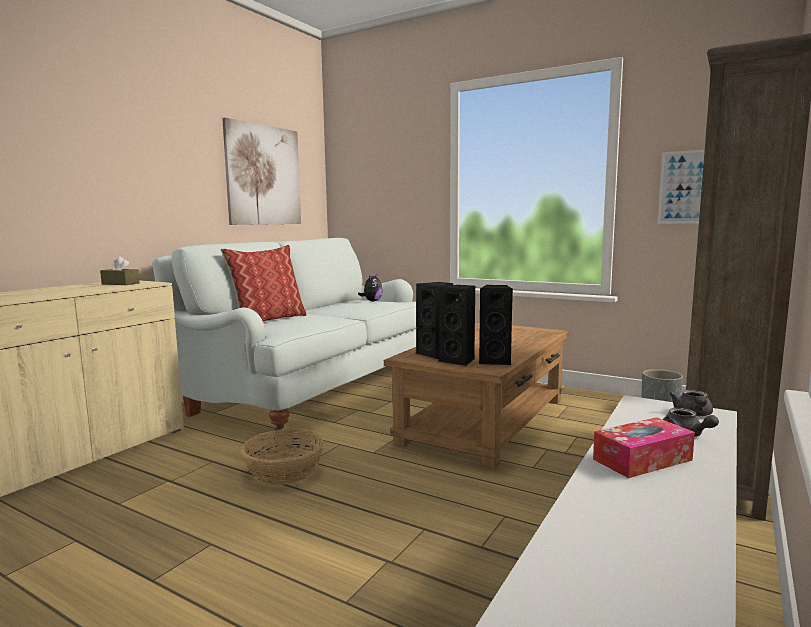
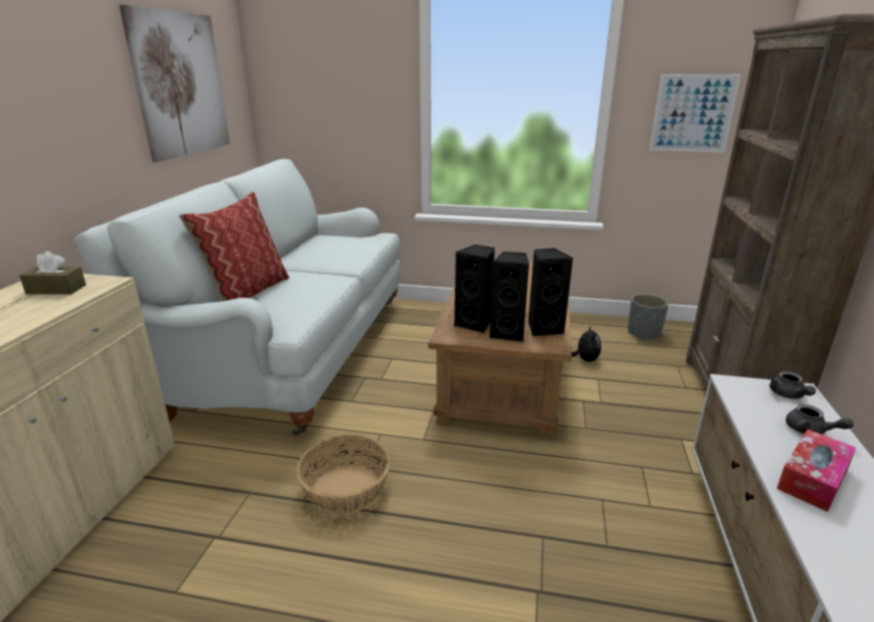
camera: 20 degrees left, 15 degrees up
plush toy [358,274,383,301] -> plush toy moved to [572,325,601,362]

